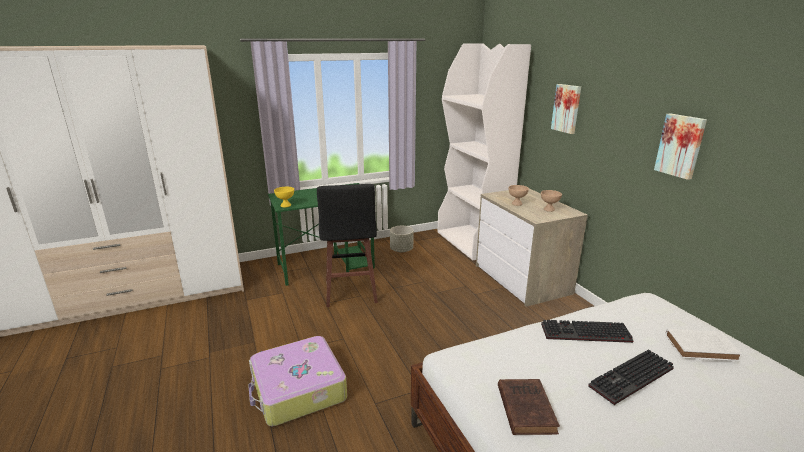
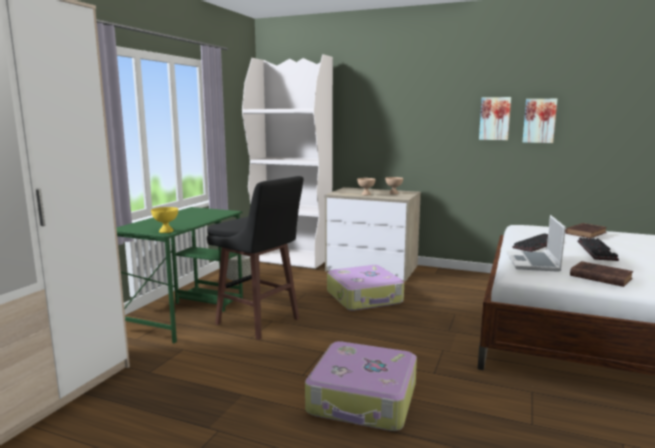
camera: 45 degrees left, 10 degrees down
picture [551,84,581,134] -> picture moved to [522,99,557,143]
white book [665,329,742,361] -> brown book [565,223,607,238]
none -> suitcase [327,265,404,311]
none -> laptop [507,215,566,272]

